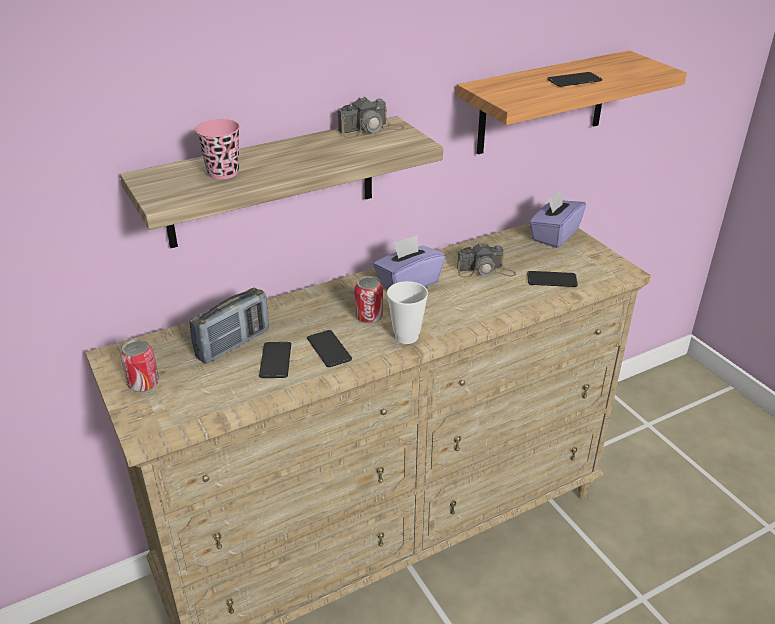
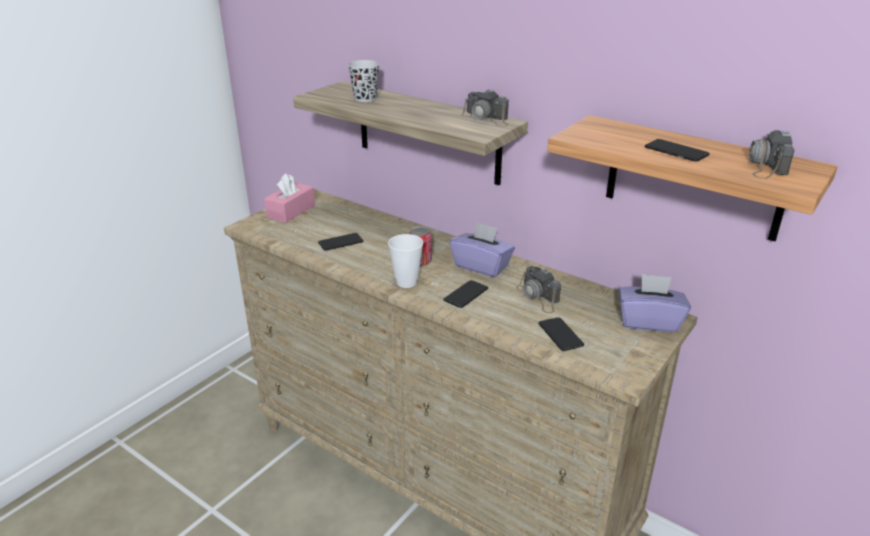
camera: 65 degrees right, 5 degrees down
can [120,339,159,392] -> pink tissue box [264,173,315,223]
radio [189,288,269,364] -> none
pink cup [195,119,240,179] -> black cup [348,60,379,102]
phone [307,330,352,367] -> phone moved to [443,280,488,308]
none -> camera [749,130,794,179]

